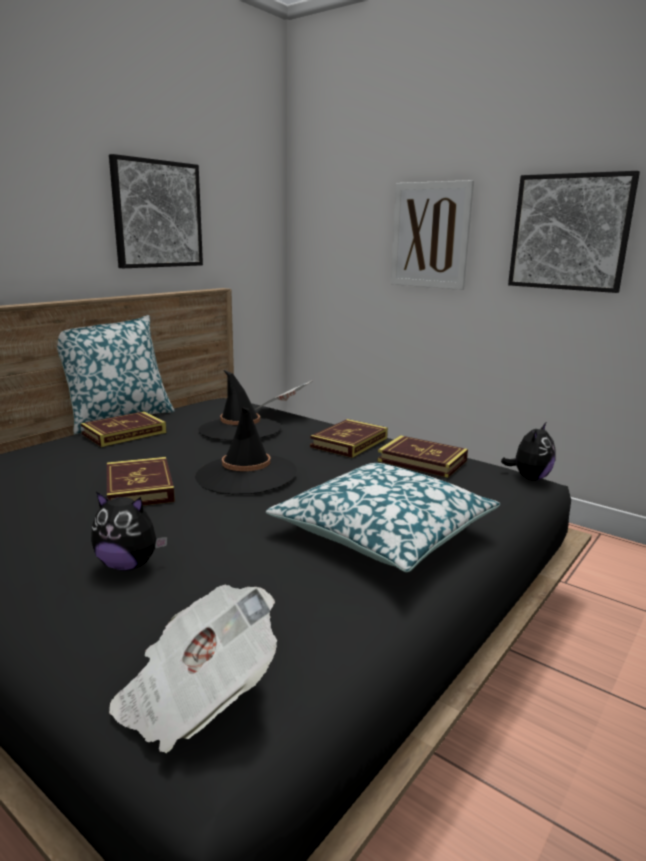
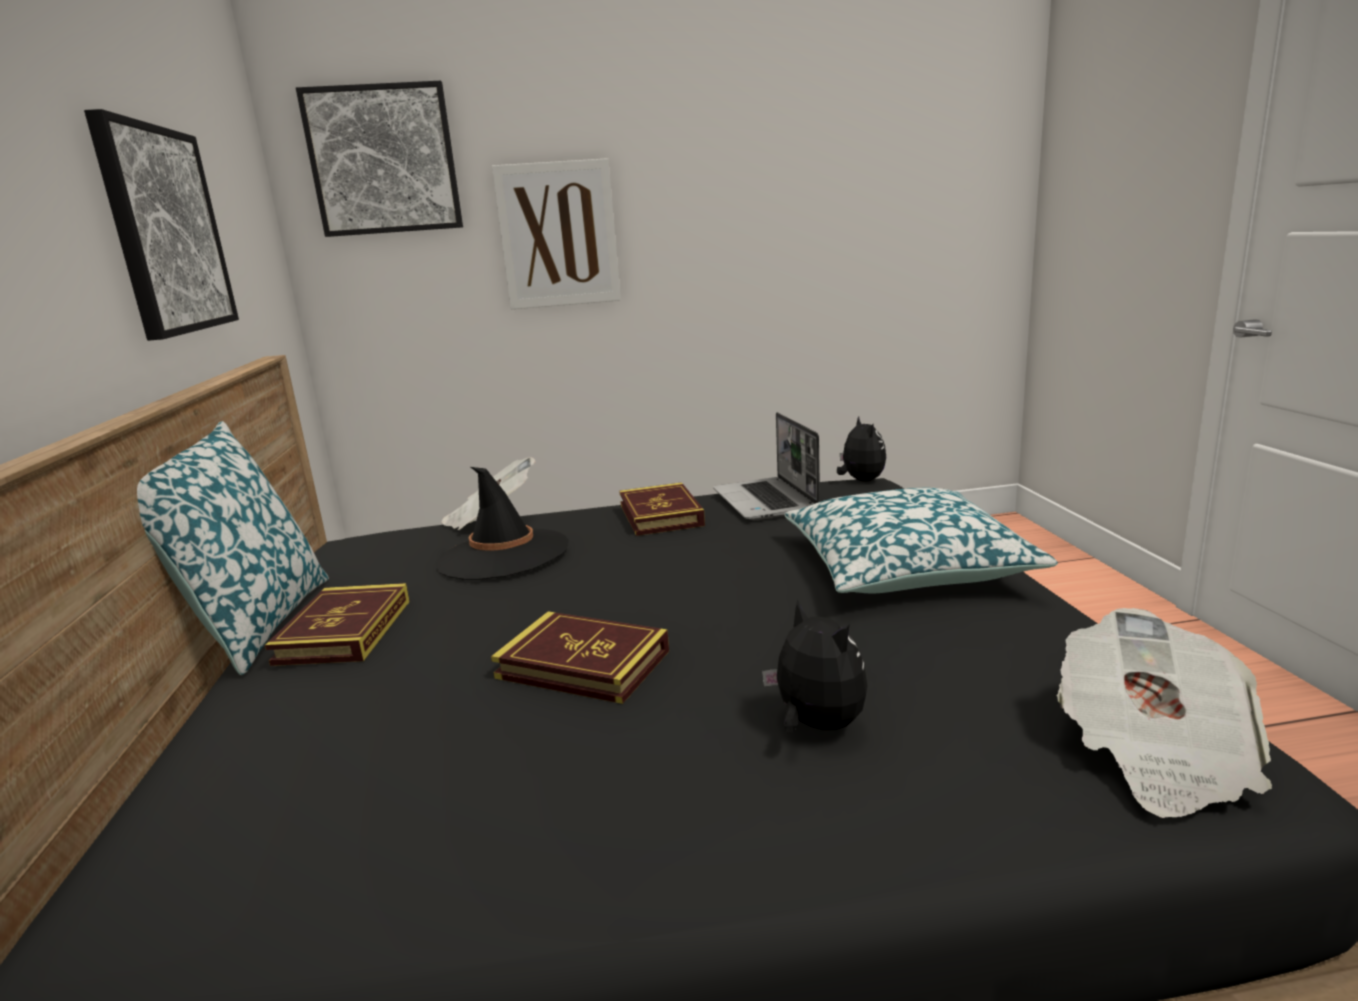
camera: 45 degrees left, 0 degrees up
plush toy [91,492,168,571] -> plush toy turned 90 degrees counterclockwise [762,599,867,733]
black hat [195,407,297,494] -> none
book [378,435,468,478] -> laptop [713,412,820,520]
picture [508,171,640,293] -> picture moved to [296,81,463,237]

